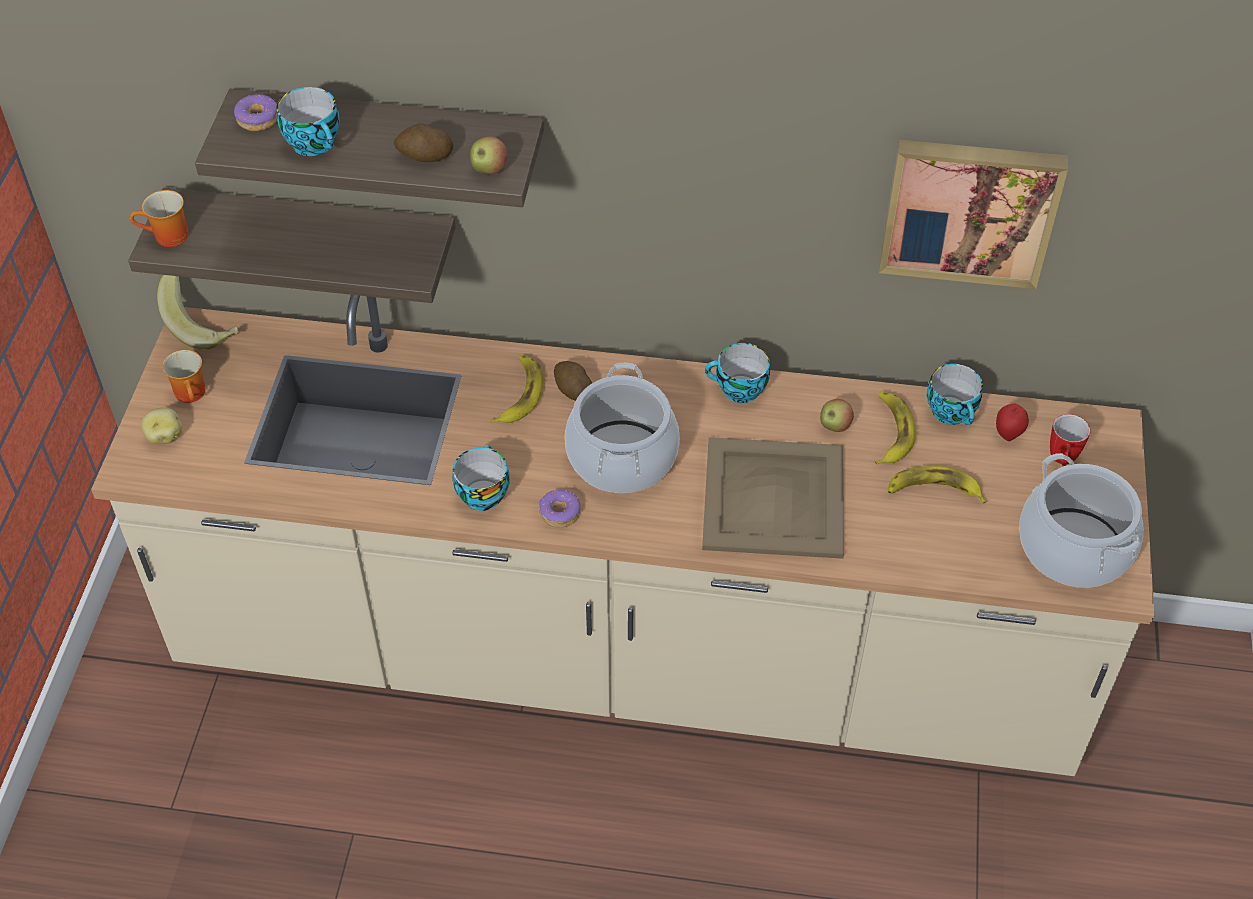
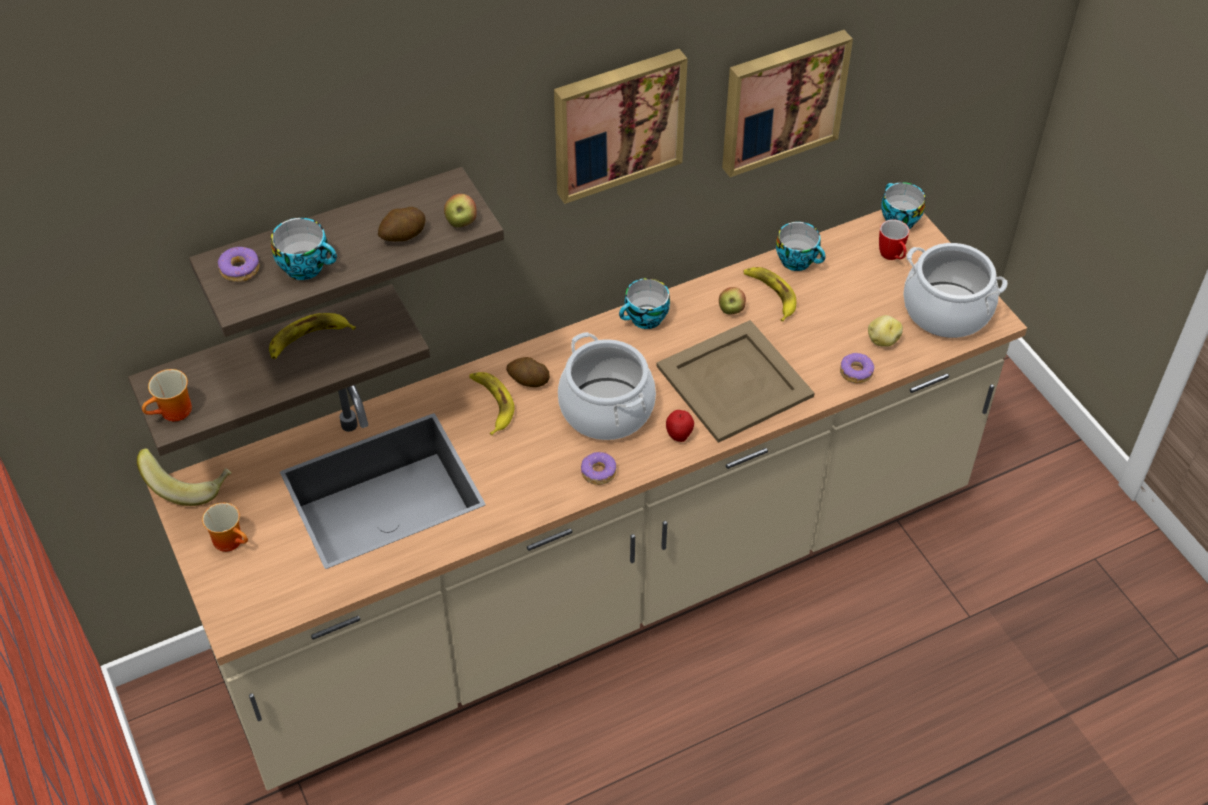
camera: 35 degrees left, 0 degrees up
potato [140,408,182,444] -> potato moved to [868,315,903,347]
cup [452,445,509,511] -> cup moved to [881,182,926,229]
banana [888,466,987,504] -> banana moved to [269,313,356,359]
apple [996,403,1029,441] -> apple moved to [666,410,694,442]
none -> picture [554,49,688,204]
none -> donut [840,353,875,383]

